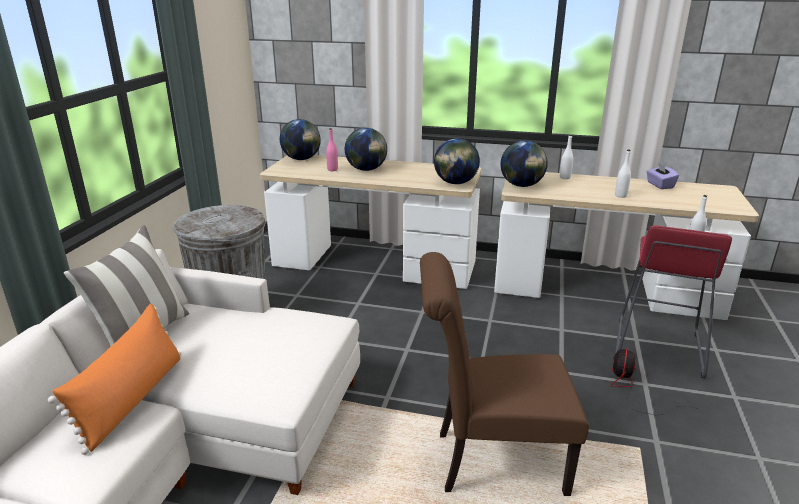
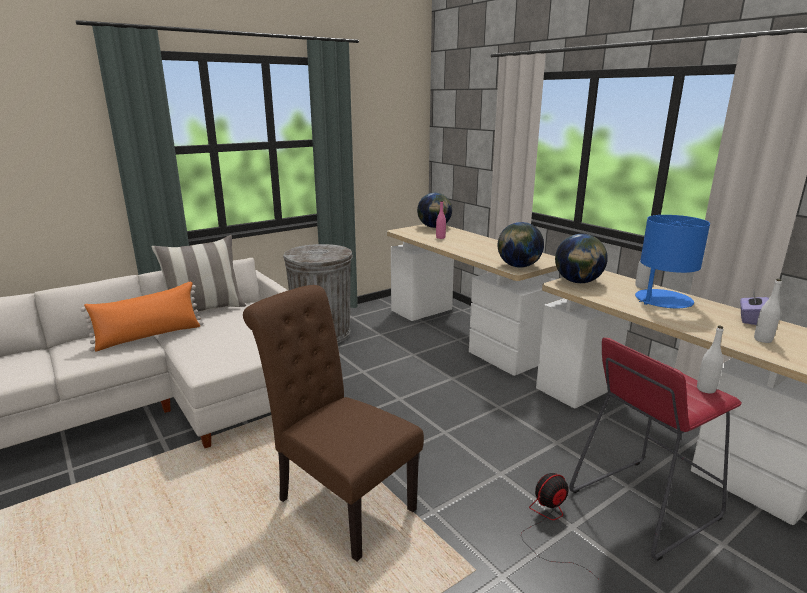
camera: 40 degrees right, 5 degrees down
globe [345,128,387,171] -> none
white bottle [615,149,631,198] -> white bottle moved to [754,279,782,343]
none -> blue table lamp [635,215,710,308]

